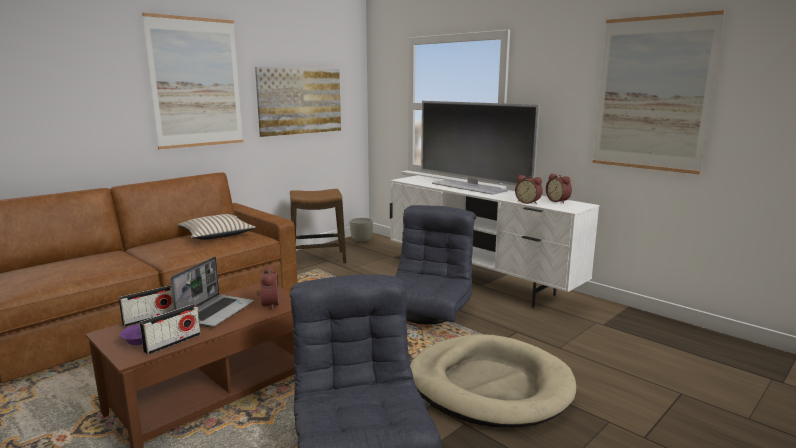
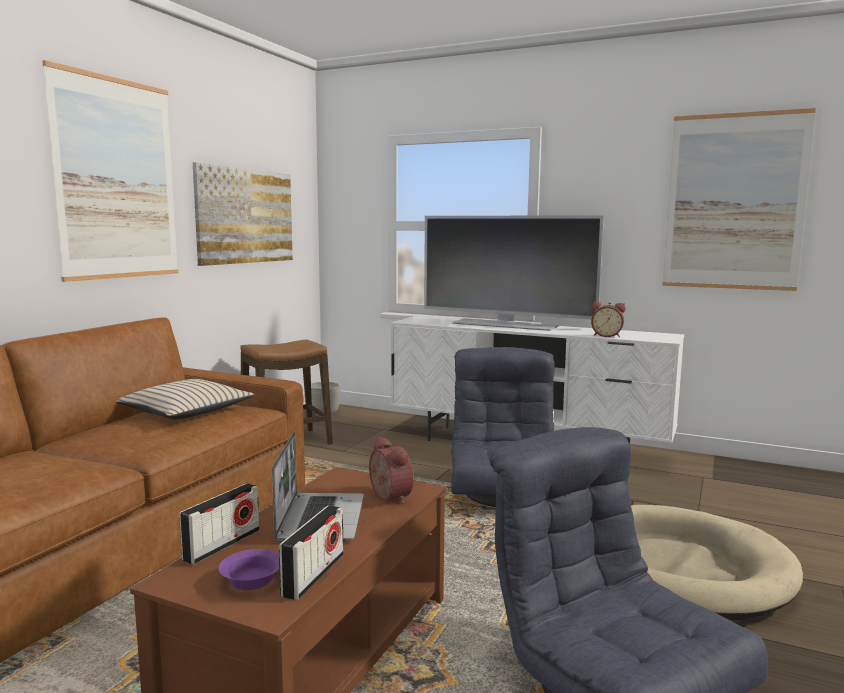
camera: 20 degrees left, 5 degrees down
alarm clock [546,173,572,203] -> none

